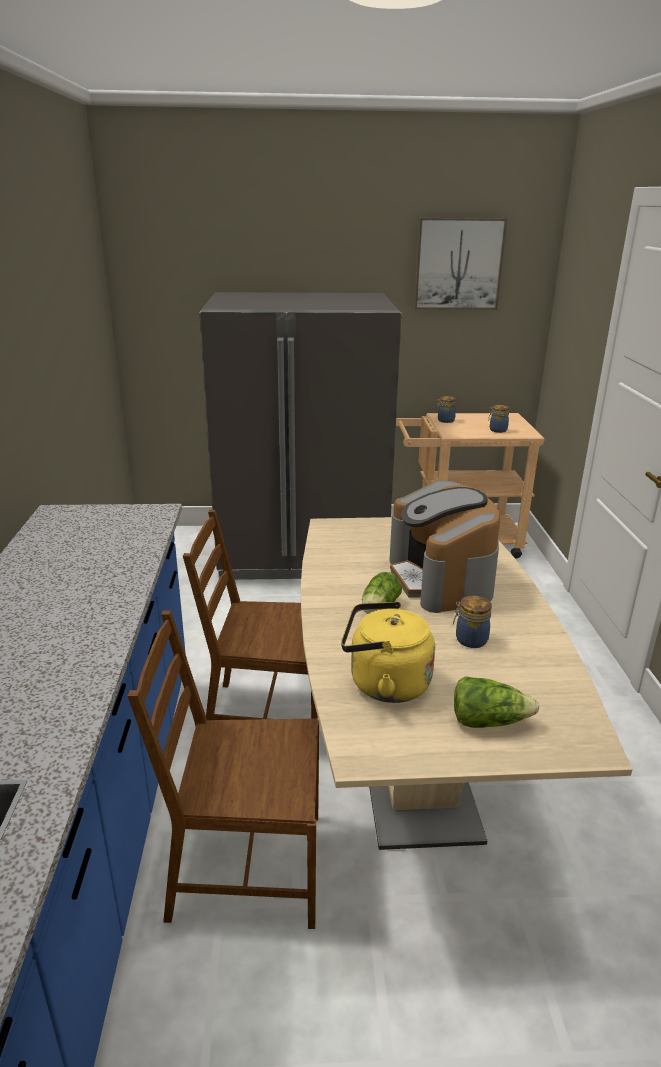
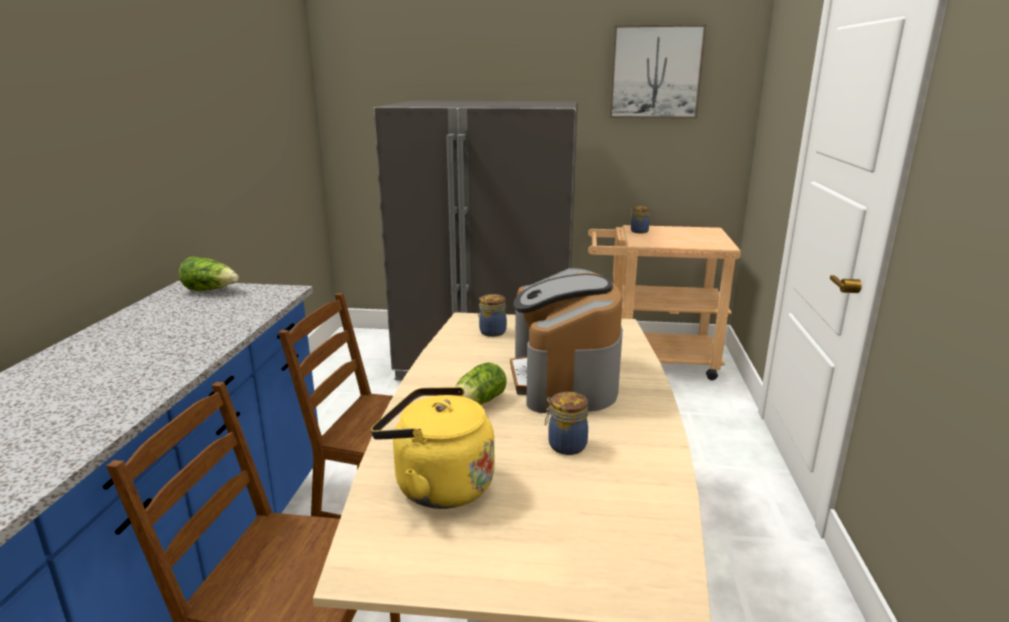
camera: 10 degrees right, 5 degrees down
lettuce [454,676,539,728] -> lettuce moved to [179,256,239,291]
jar [488,405,510,433] -> jar moved to [478,294,507,337]

